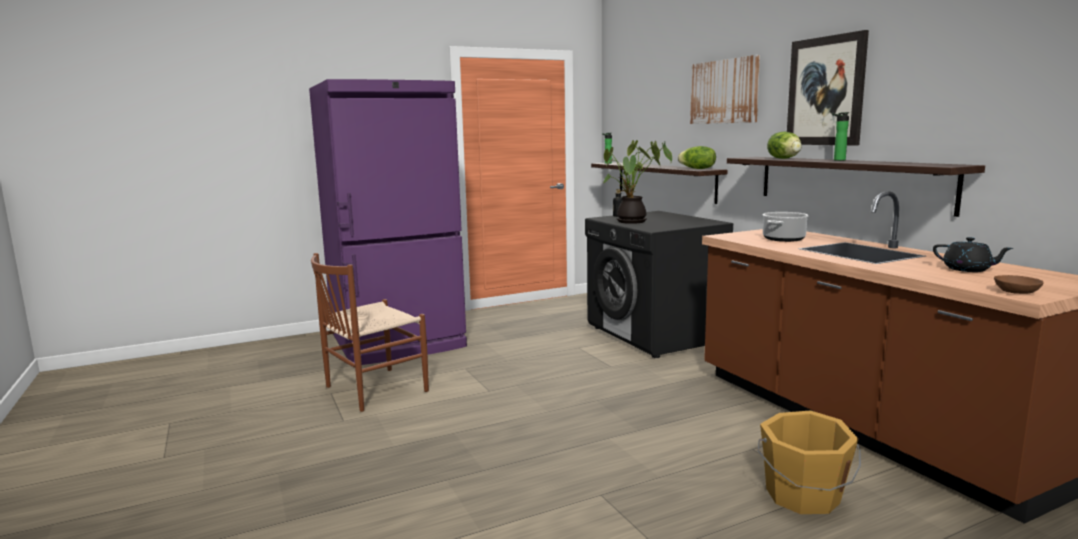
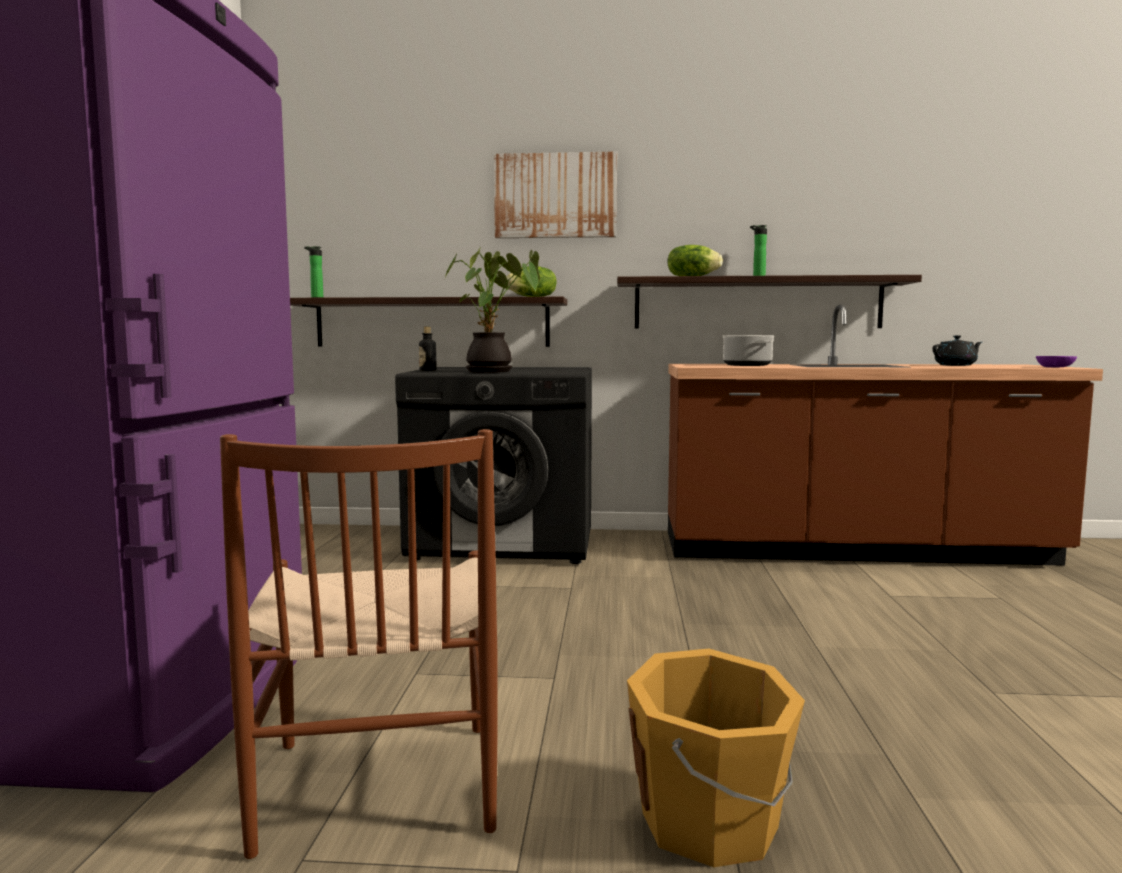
camera: 60 degrees left, 5 degrees down
orange bucket [757,410,861,514] -> orange bucket moved to [627,649,805,867]
picture [787,30,869,145] -> none
brown bowl [994,275,1044,294] -> purple bowl [1036,356,1077,368]

